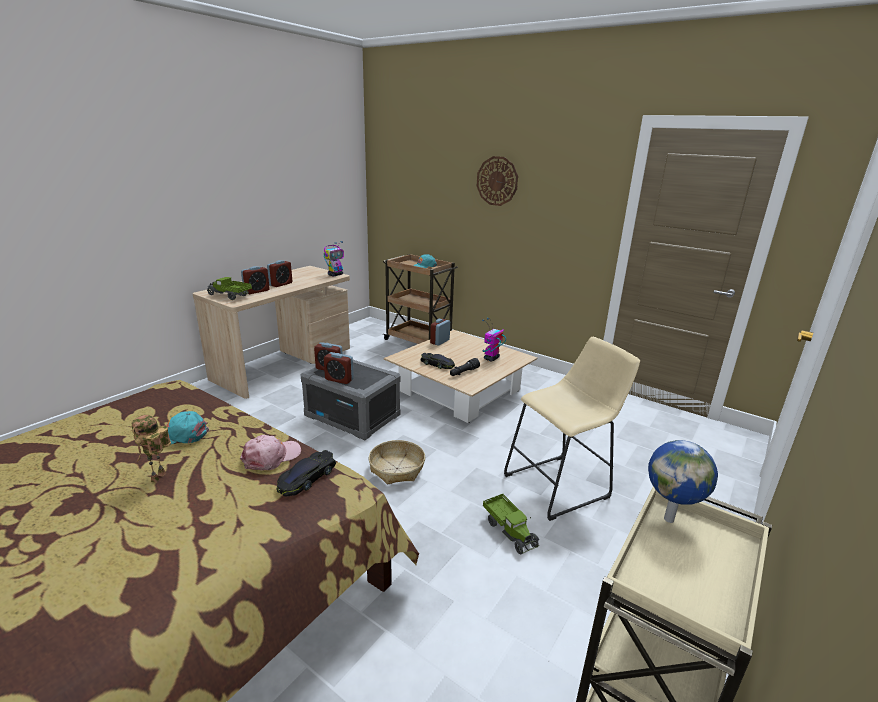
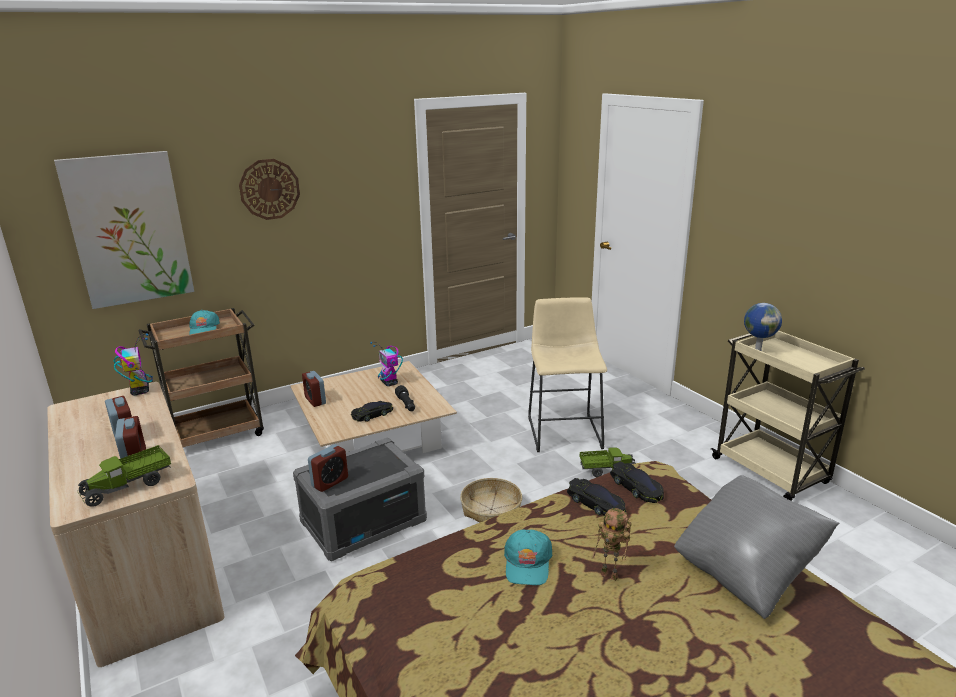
camera: 65 degrees left, 0 degrees up
pink cap [240,435,301,471] -> black toy car [567,478,626,516]
alarm clock [324,352,354,384] -> none
none -> picture [54,151,194,309]
none -> grey pillow [674,475,839,619]

